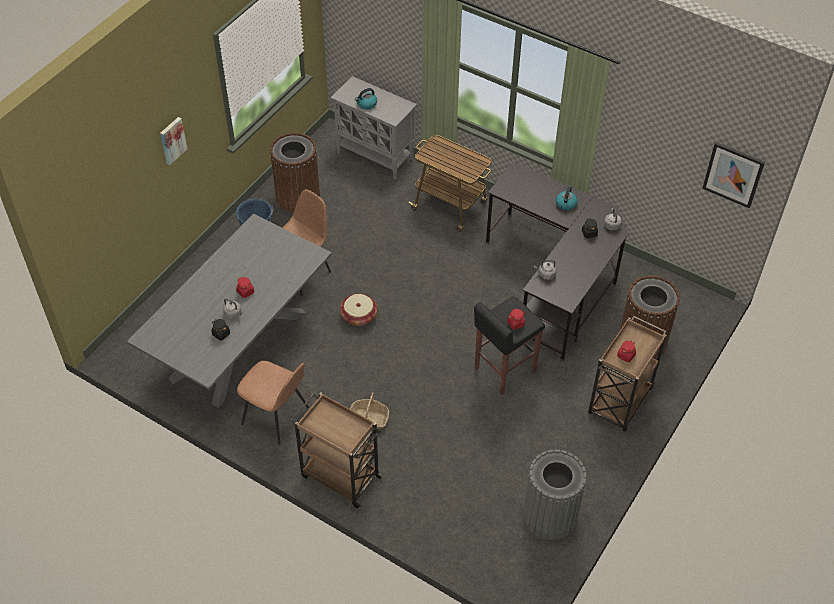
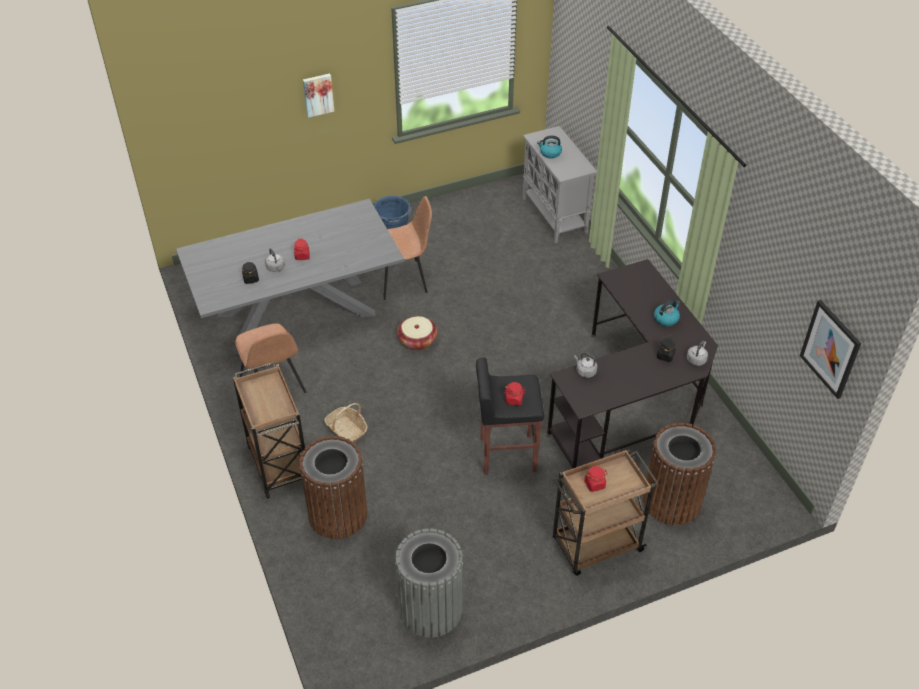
camera: 35 degrees right, 5 degrees down
brown trash can [270,132,320,212] -> brown trash can moved to [299,436,367,539]
cart [408,135,491,232] -> none

